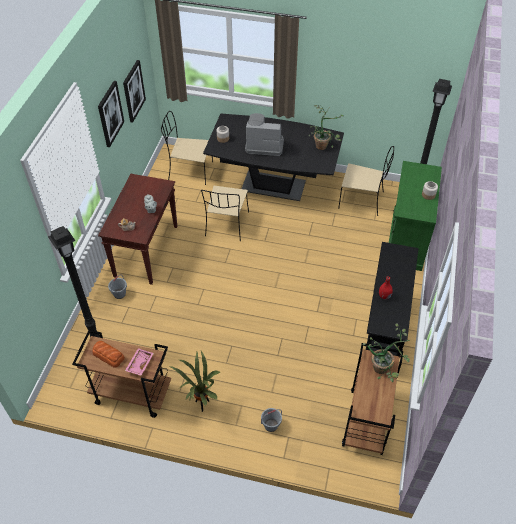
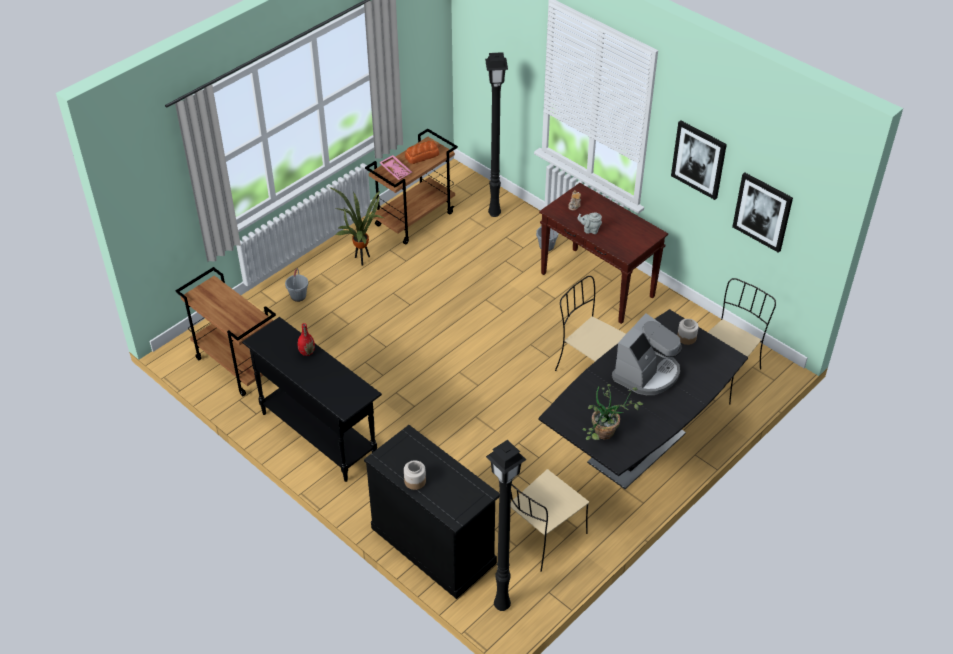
camera: 120 degrees right, 5 degrees down
potted plant [362,323,410,382] -> none
green cabinet [389,161,442,271] -> black cabinet [364,425,499,599]

